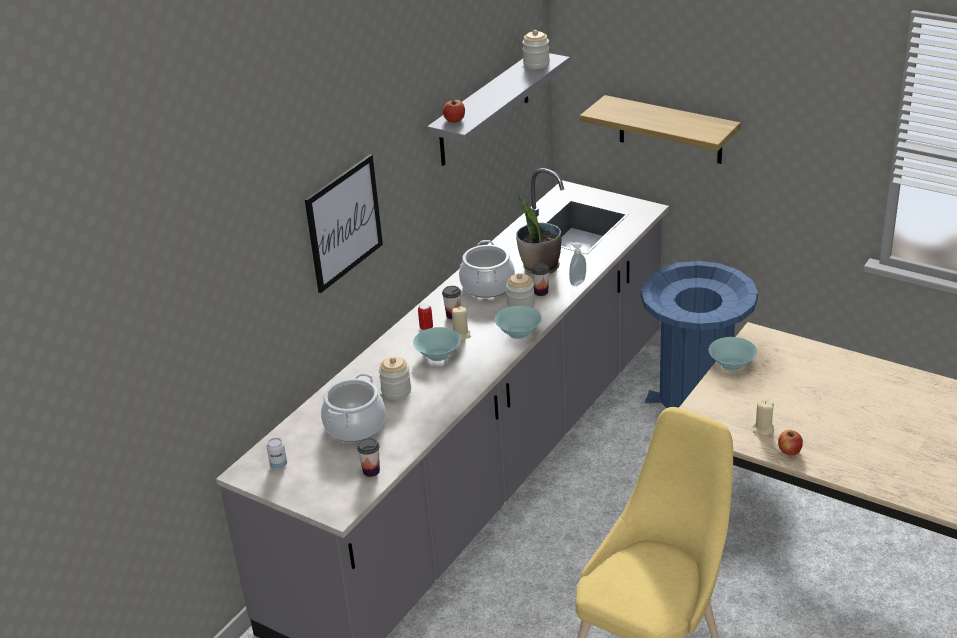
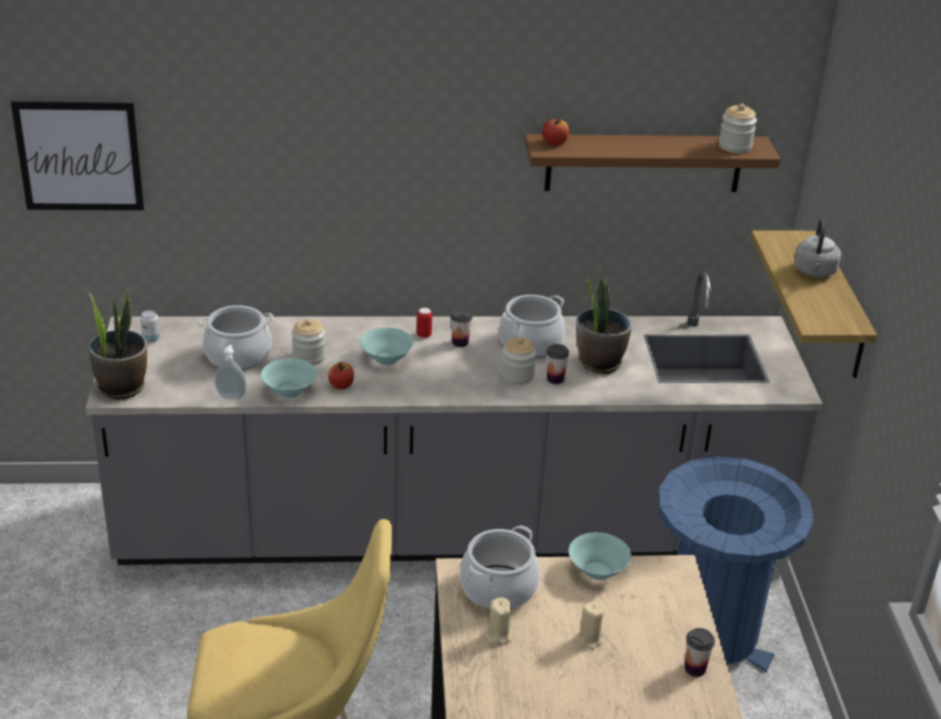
camera: 50 degrees right, 0 degrees up
picture [305,154,383,293] -> picture moved to [11,101,144,210]
cup [357,438,380,477] -> cup moved to [685,628,715,677]
grey shelf [427,53,570,166] -> brown shelf [525,134,780,192]
beige candle [452,306,471,340] -> beige candle moved to [577,602,604,650]
turquoise bowl [495,306,542,339] -> turquoise bowl moved to [261,358,317,398]
soap dispenser [569,242,586,286] -> soap dispenser moved to [215,345,246,399]
apple [778,430,803,456] -> apple moved to [328,362,354,389]
none -> potted plant [88,288,147,400]
none -> cooking pot [460,525,540,609]
none -> grey kettle [794,218,841,277]

